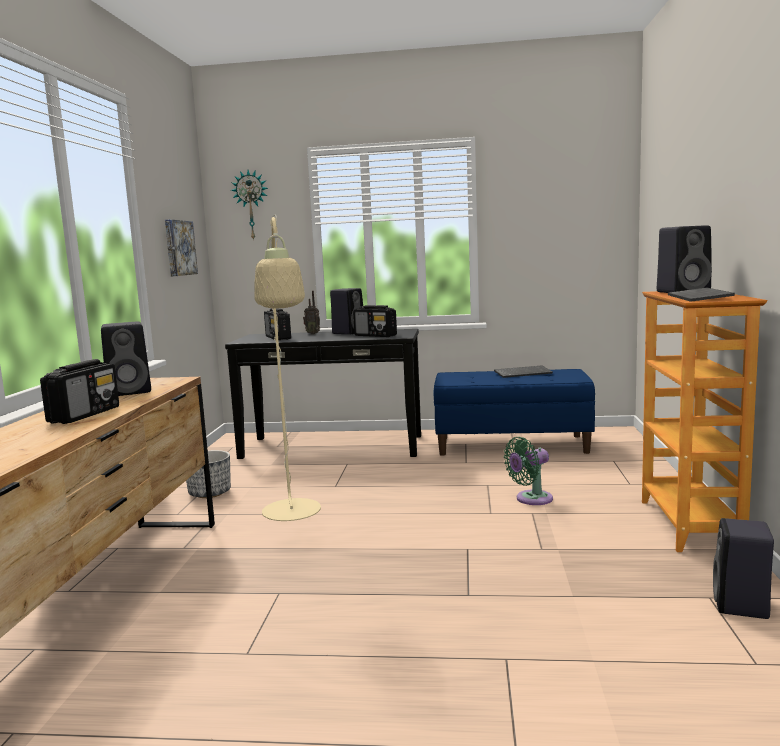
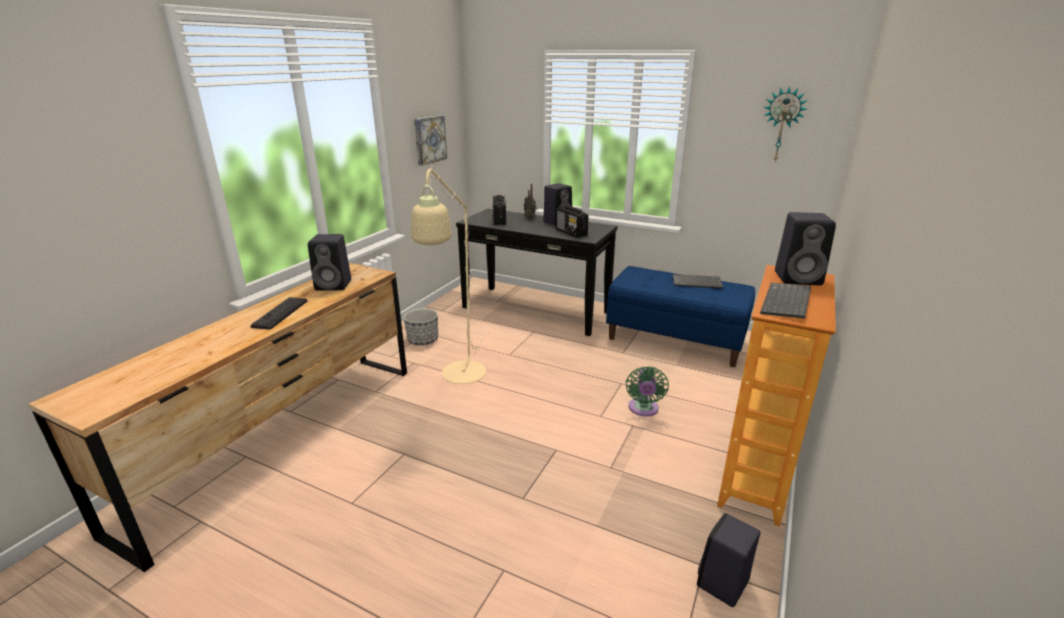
camera: 20 degrees right, 15 degrees up
radio [40,359,119,424] -> keyboard [250,297,307,330]
wall clock [231,170,268,241] -> wall clock moved to [764,86,808,161]
green fan [504,437,553,505] -> green fan turned 75 degrees counterclockwise [626,366,669,416]

